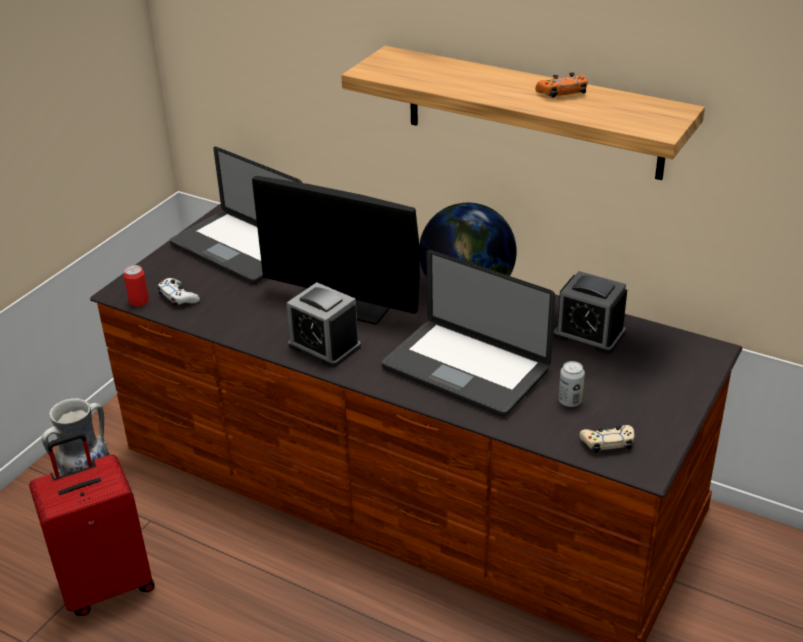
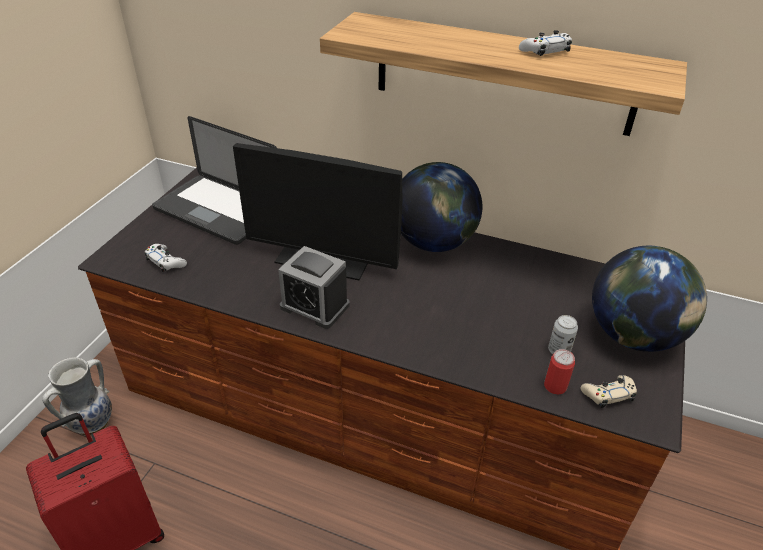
camera: 10 degrees left, 5 degrees up
can [124,265,149,307] -> can moved to [544,349,575,394]
laptop [382,250,555,417] -> none
orange game controller [535,72,588,98] -> white game controller [519,30,572,56]
alarm clock [553,271,627,354] -> none
none -> globe [592,246,707,352]

